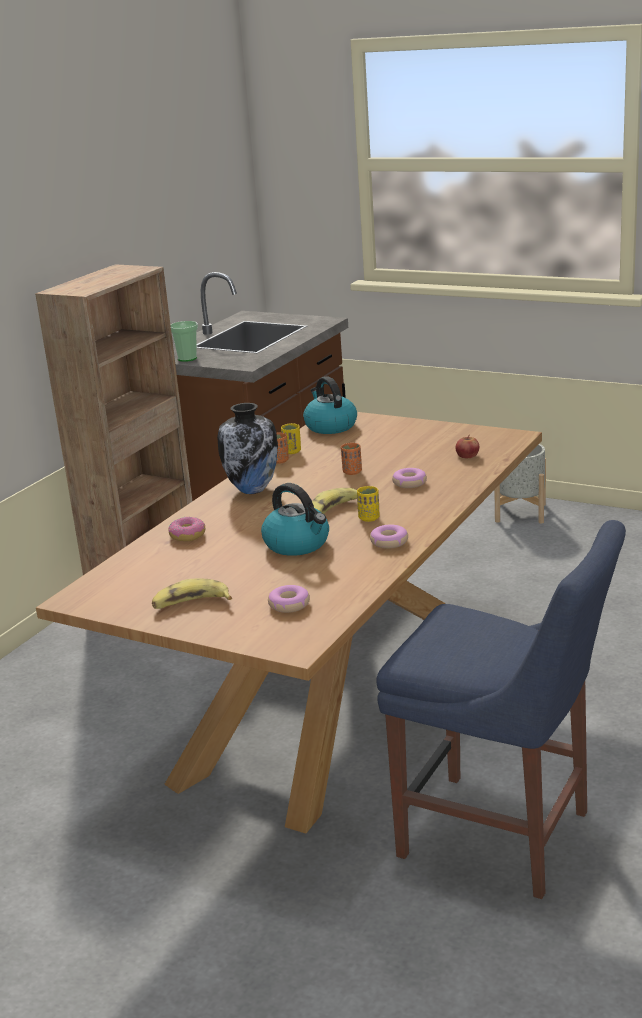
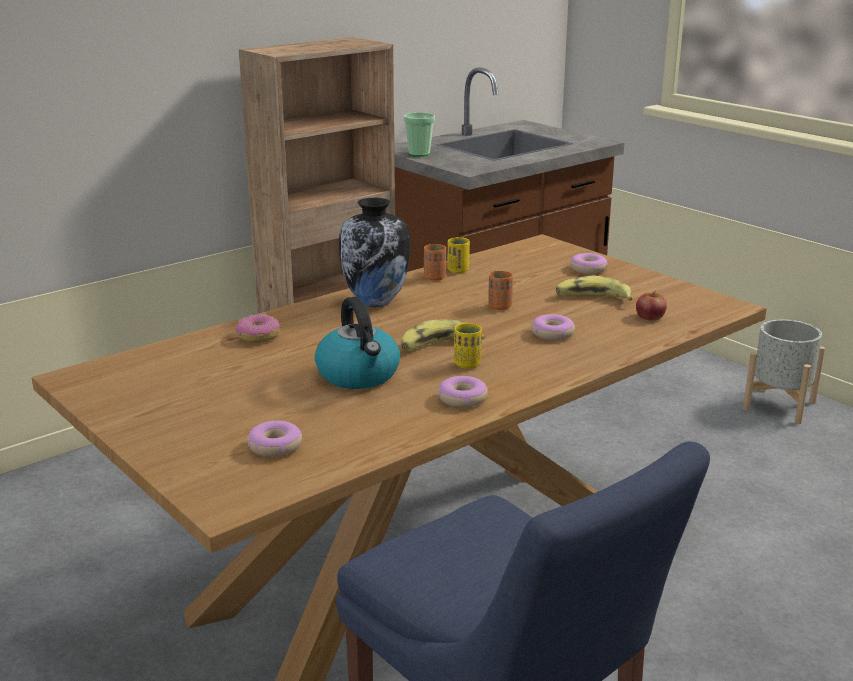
camera: 20 degrees right, 0 degrees up
banana [152,579,232,609] -> banana moved to [556,276,633,300]
kettle [303,377,357,434] -> none
none -> donut [570,253,607,274]

